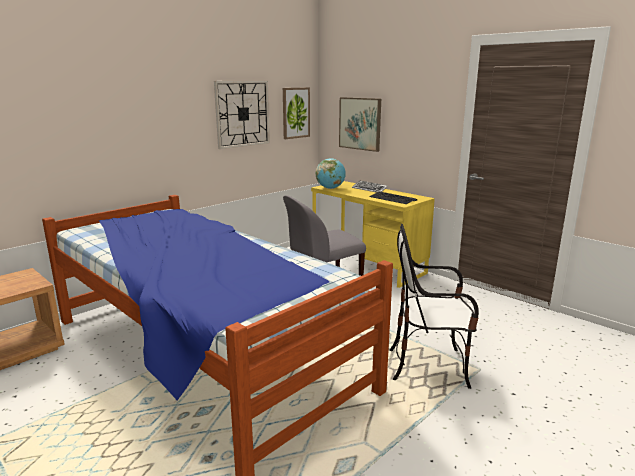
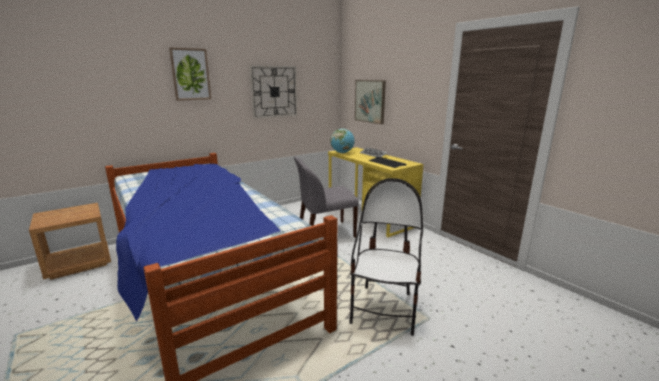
camera: 10 degrees right, 0 degrees up
picture [283,87,310,139] -> picture moved to [169,47,211,101]
chair [389,224,479,389] -> chair turned 90 degrees clockwise [349,178,423,336]

